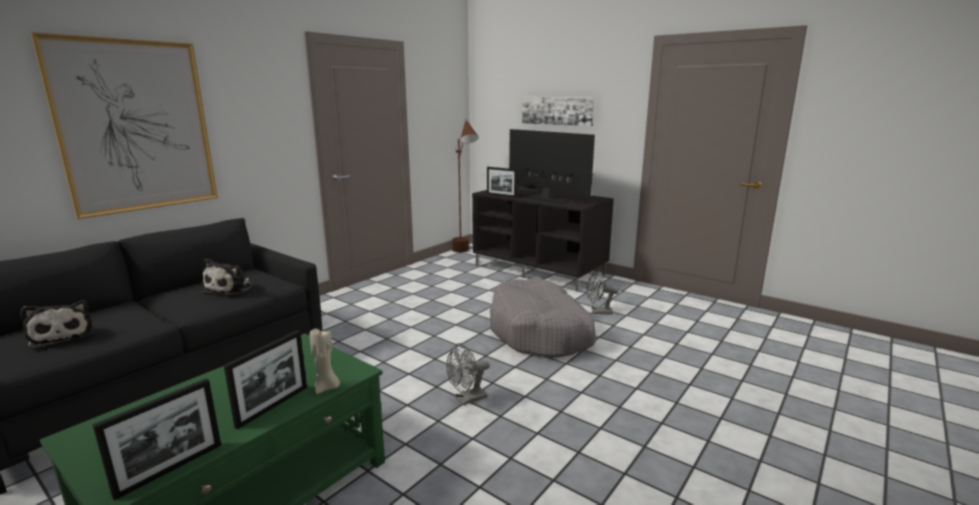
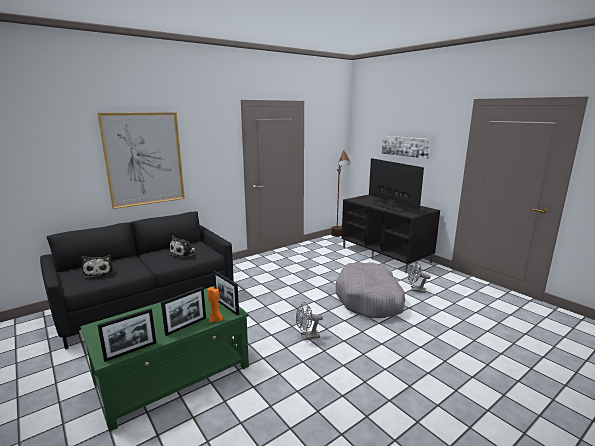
camera: 15 degrees right, 0 degrees up
beige candle [310,328,340,394] -> orange candle [208,287,223,323]
picture frame [487,167,517,198] -> picture frame moved to [214,271,239,315]

